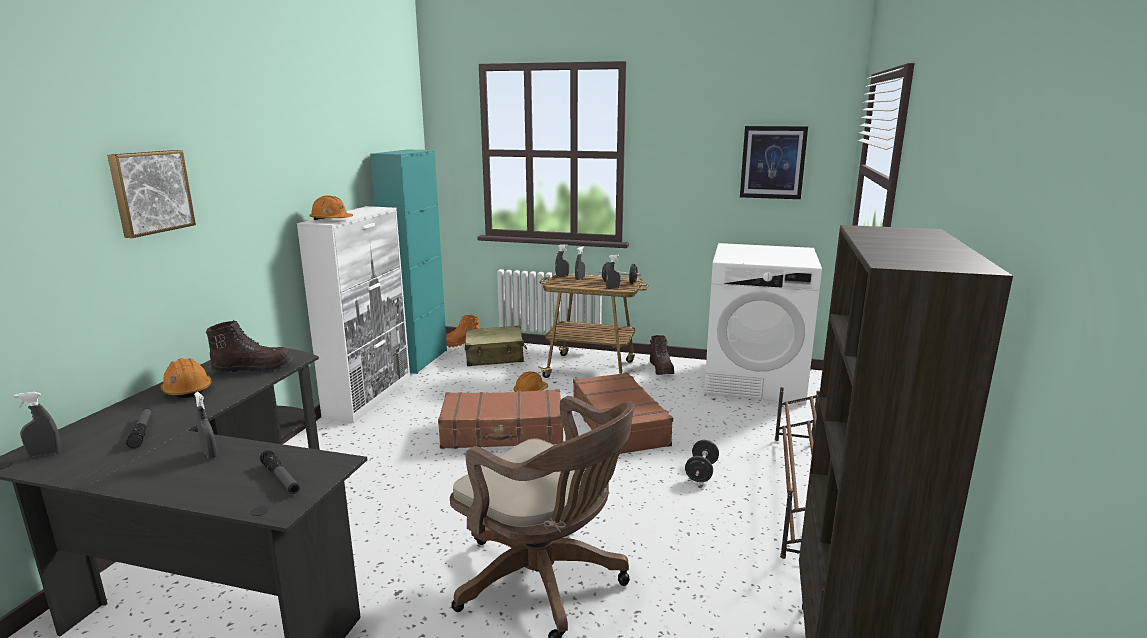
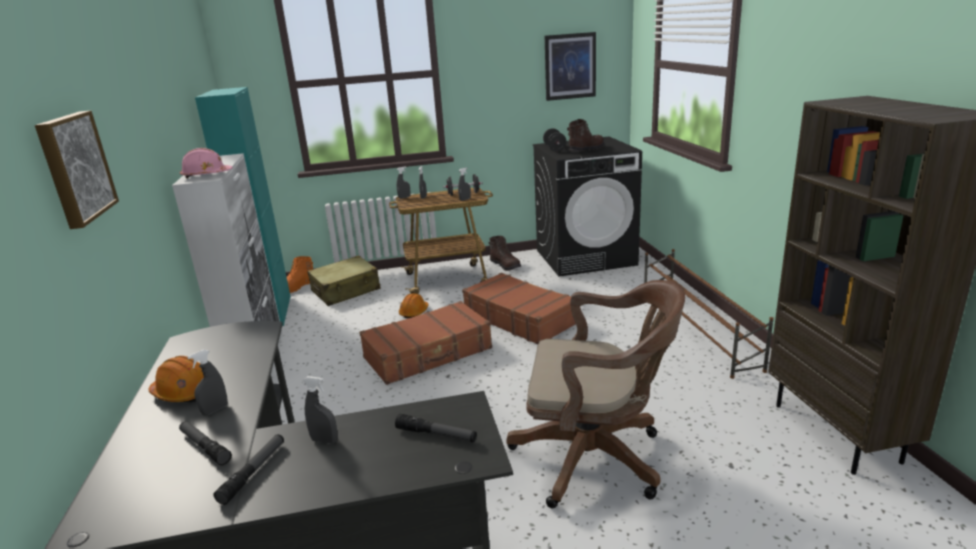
camera: 25 degrees left, 5 degrees up
grey spray bottle [14,392,61,456] -> grey spray bottle moved to [187,349,228,416]
brown boot [206,320,293,373] -> brown boot moved to [567,119,604,151]
orange hard hat [309,195,353,220] -> pink hard hat [180,148,233,178]
black dumbbell [685,440,719,482] -> black dumbbell moved to [543,128,567,152]
white washing machine [704,243,822,404] -> black washing machine [533,137,642,276]
none -> flashlight [213,434,284,505]

